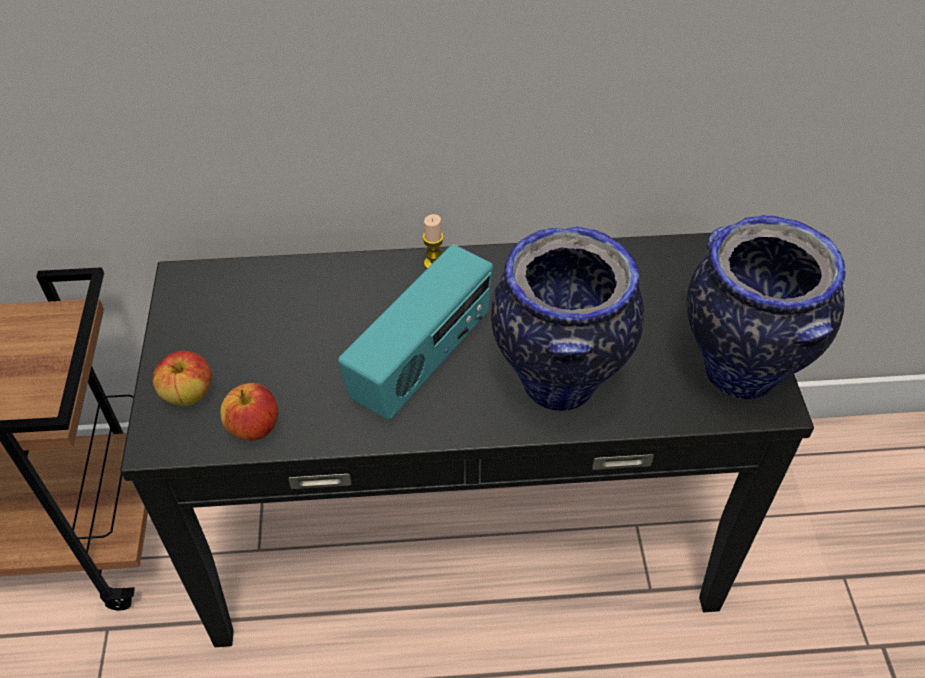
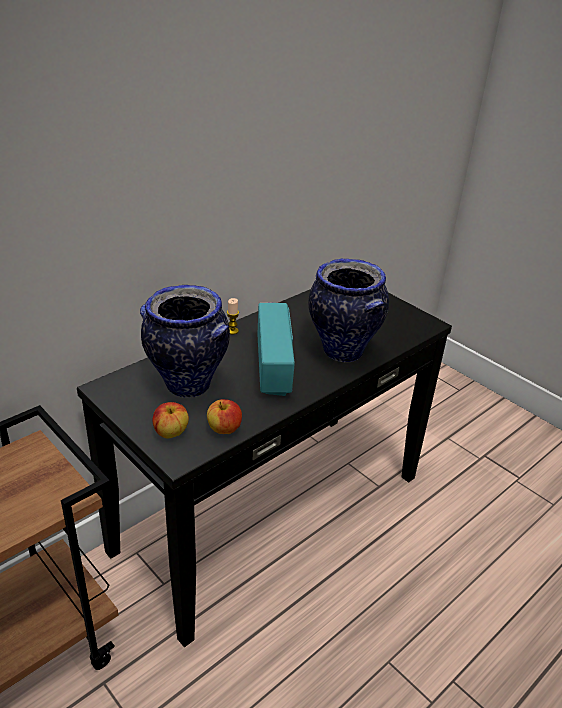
camera: 40 degrees left, 15 degrees down
vase [687,215,846,399] -> vase moved to [140,285,230,398]

